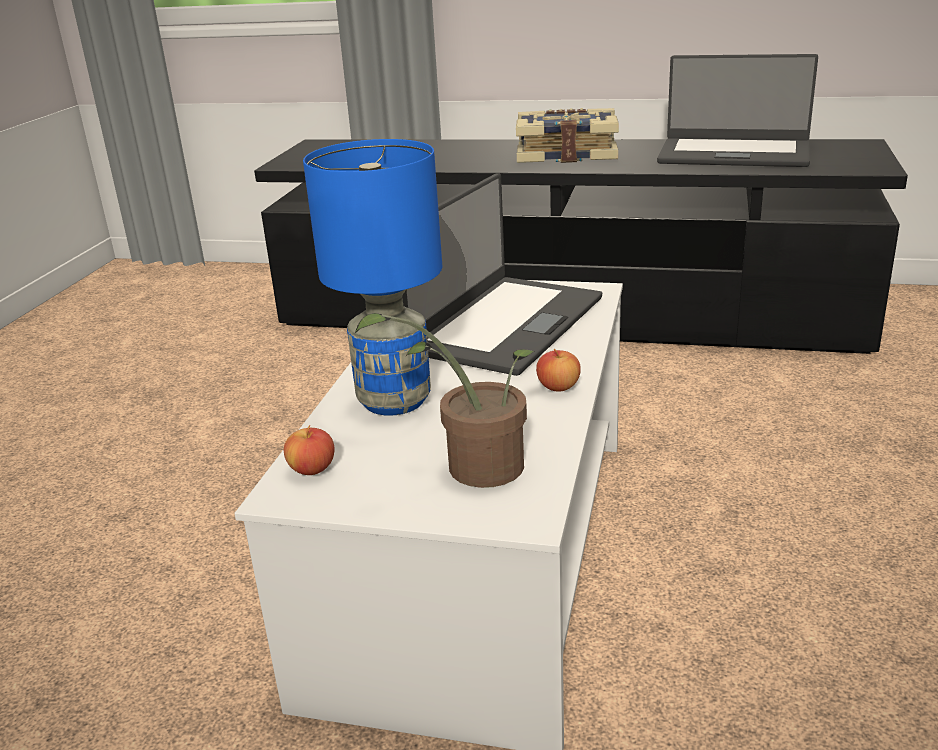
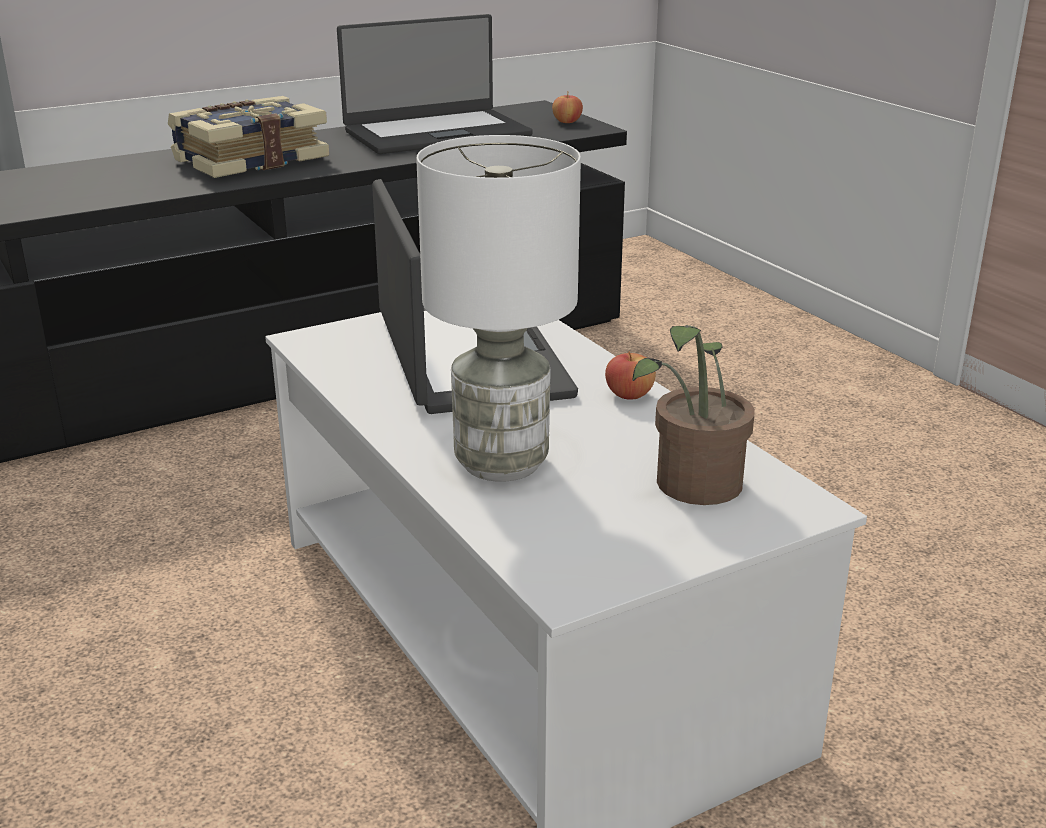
camera: 45 degrees left, 0 degrees up
apple [284,425,335,475] -> apple moved to [552,91,583,123]
blue table lamp [303,139,442,416] -> white table lamp [416,135,581,482]

